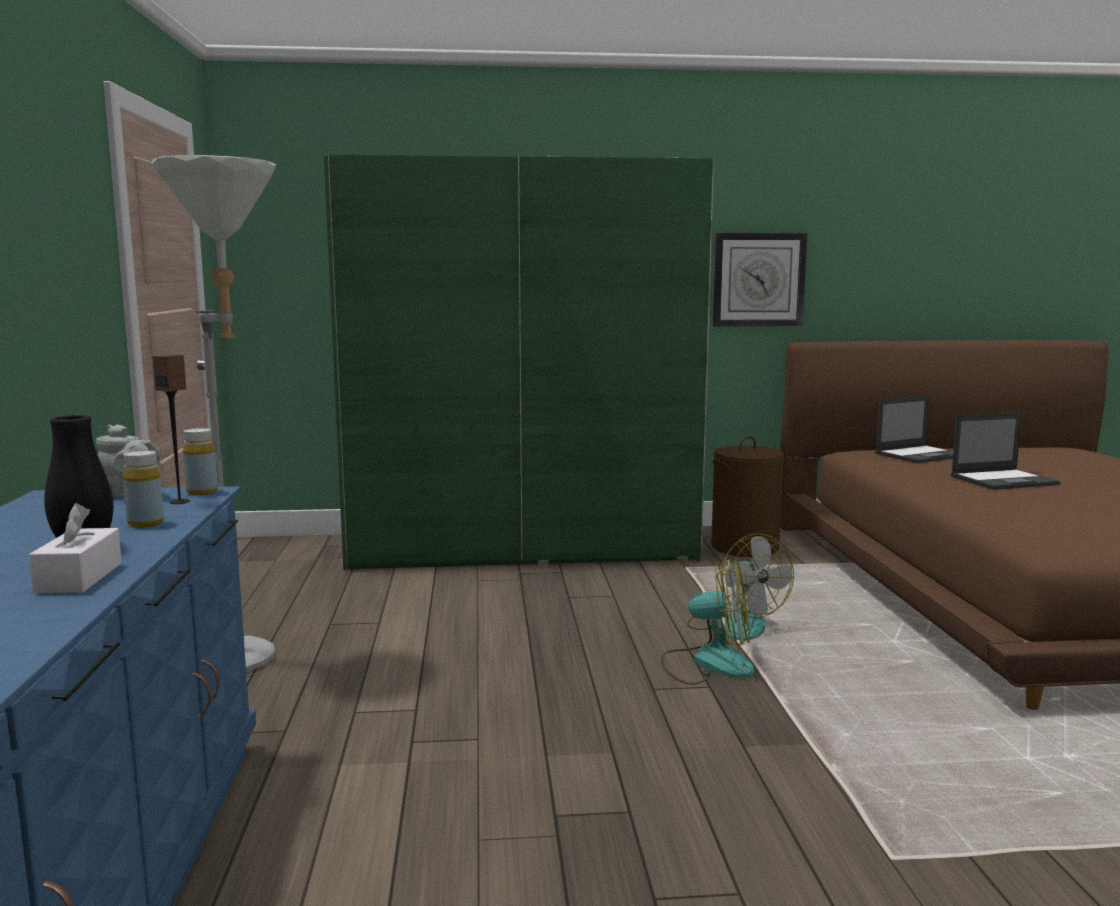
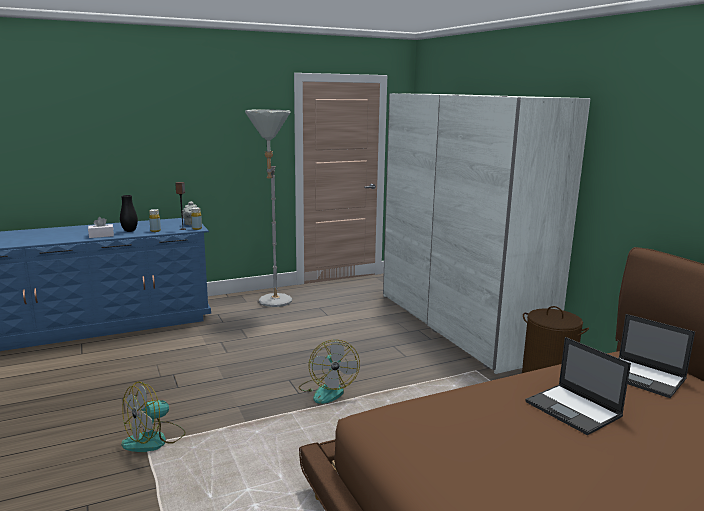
camera: 70 degrees right, 5 degrees up
green wardrobe [324,154,714,570] -> white wardrobe [383,93,591,374]
fan [687,533,794,640] -> fan moved to [121,381,186,452]
wall clock [713,233,807,326] -> none

